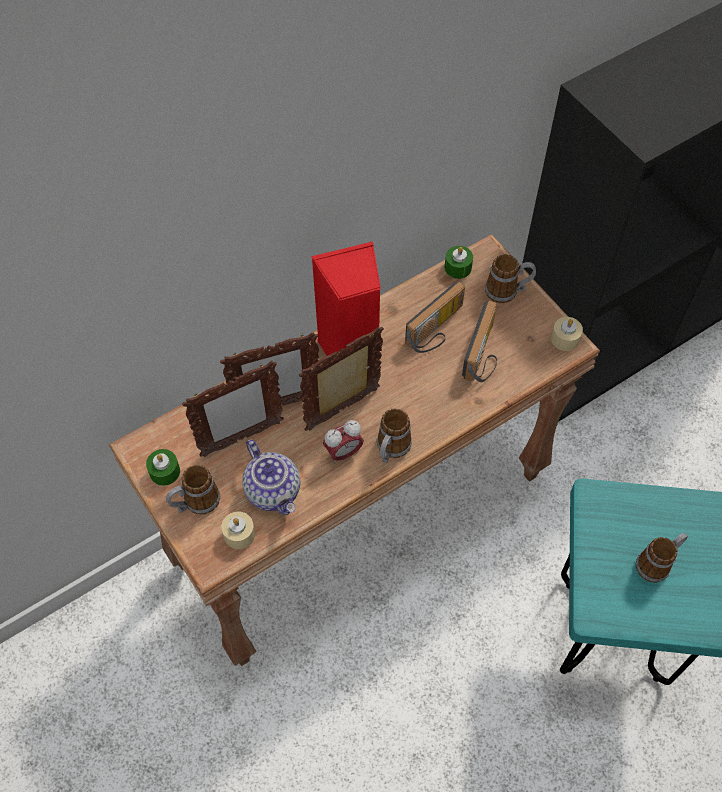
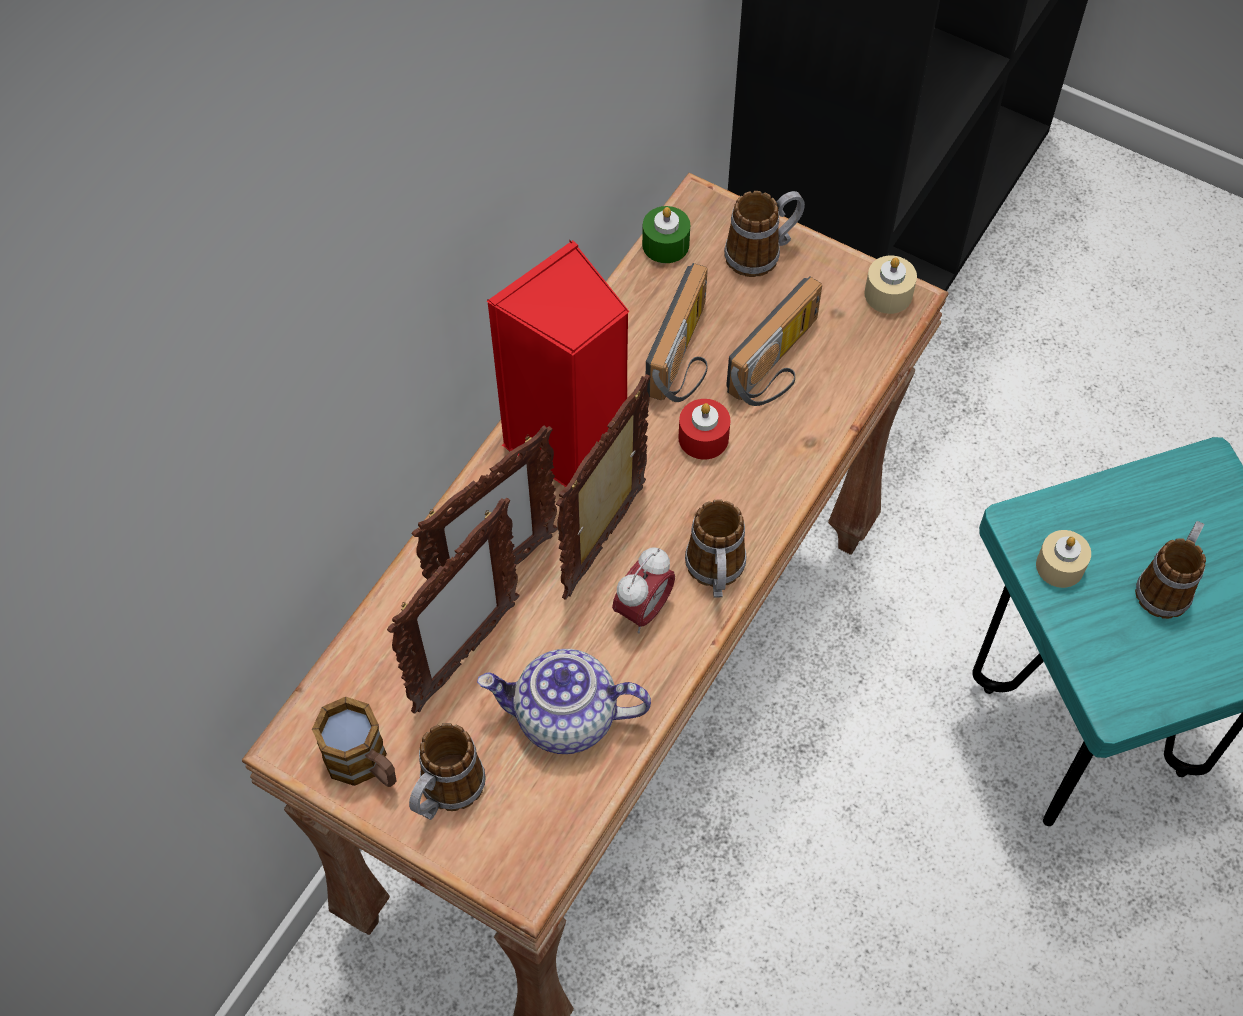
camera: 25 degrees left, 0 degrees up
green candle [146,449,180,486] -> mug [312,697,396,787]
beige candle [221,512,255,549] -> beige candle moved to [1036,530,1091,588]
teapot [242,439,300,515] -> teapot turned 150 degrees clockwise [477,649,651,754]
radio [462,300,497,382] -> radio turned 45 degrees clockwise [726,276,822,406]
none -> red candle [679,399,731,459]

